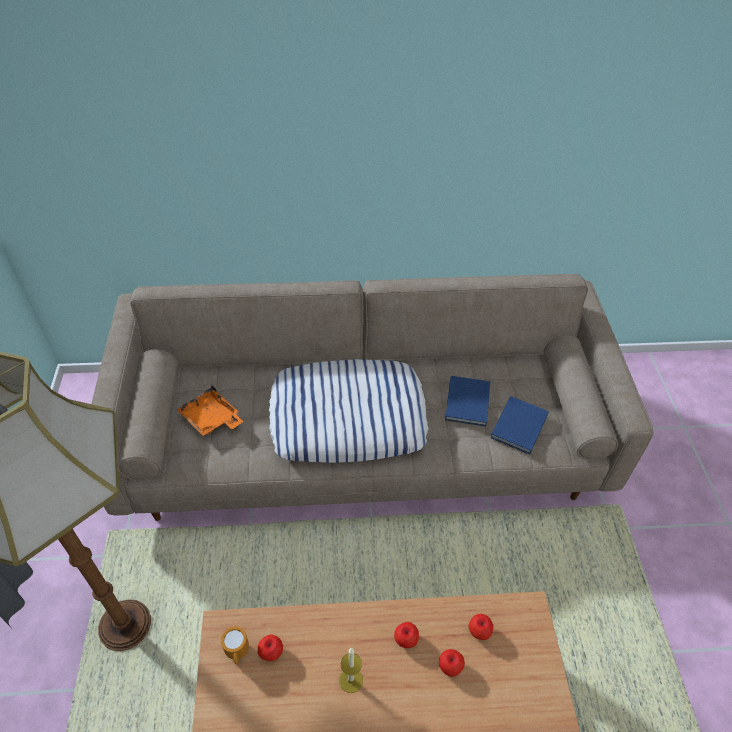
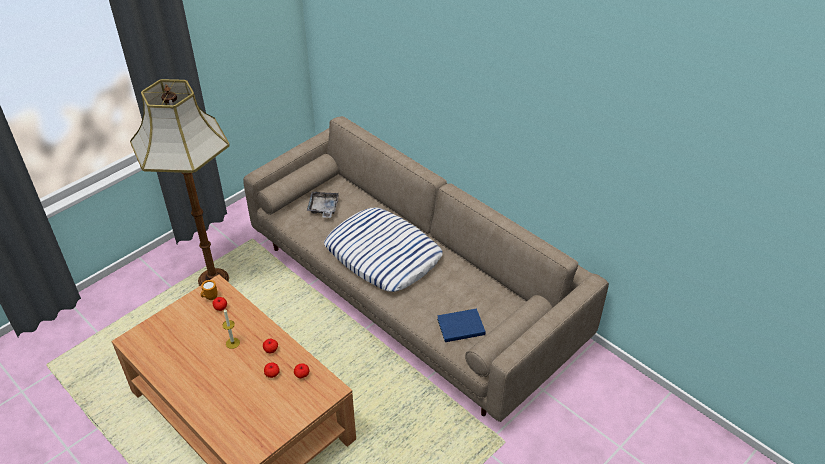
camera: 50 degrees right, 5 degrees down
orange tray [176,385,243,436] -> grey tray [307,192,339,218]
blue book [445,376,490,427] -> none

